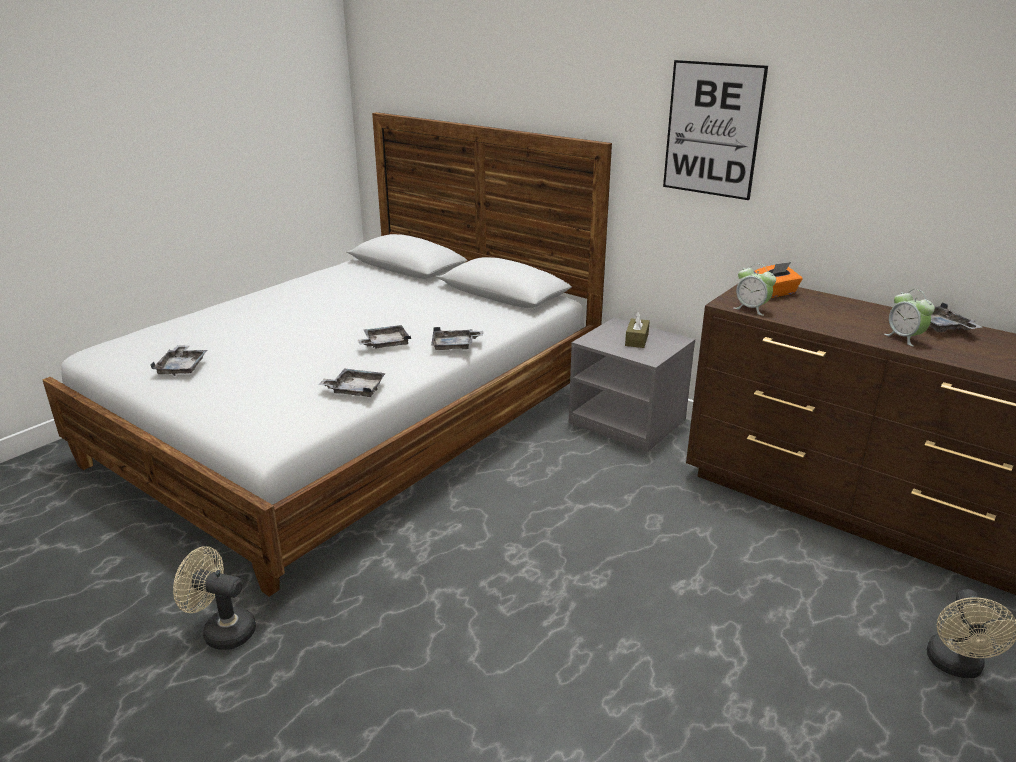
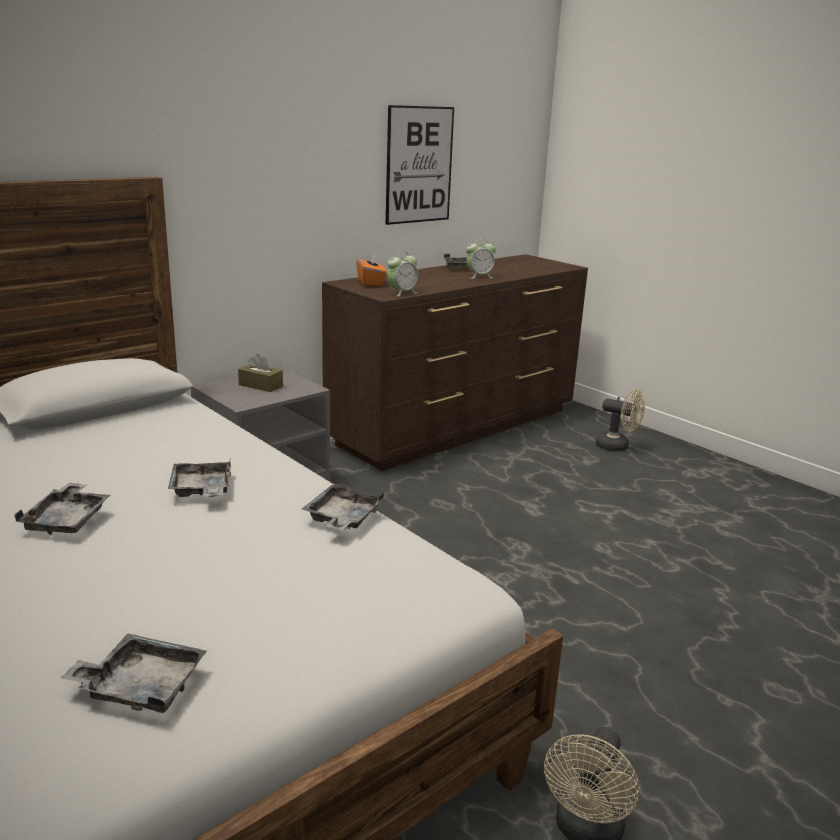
camera: 80 degrees left, 5 degrees down
grey tray [431,327,483,350] -> grey tray moved to [14,482,110,535]
picture [663,60,768,200] -> picture moved to [386,105,454,225]

